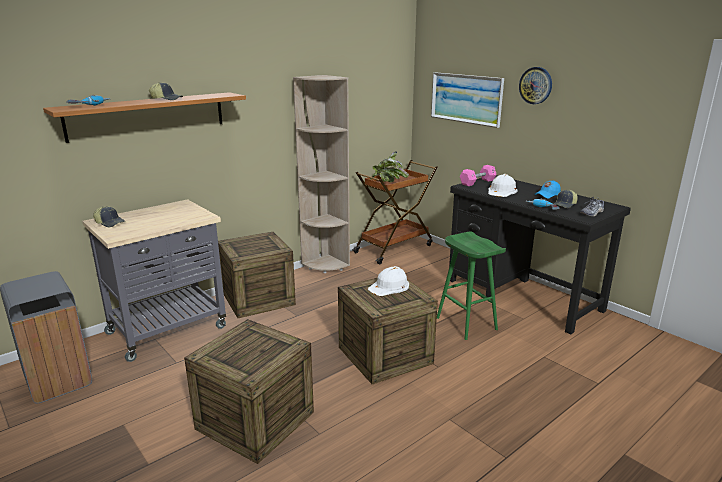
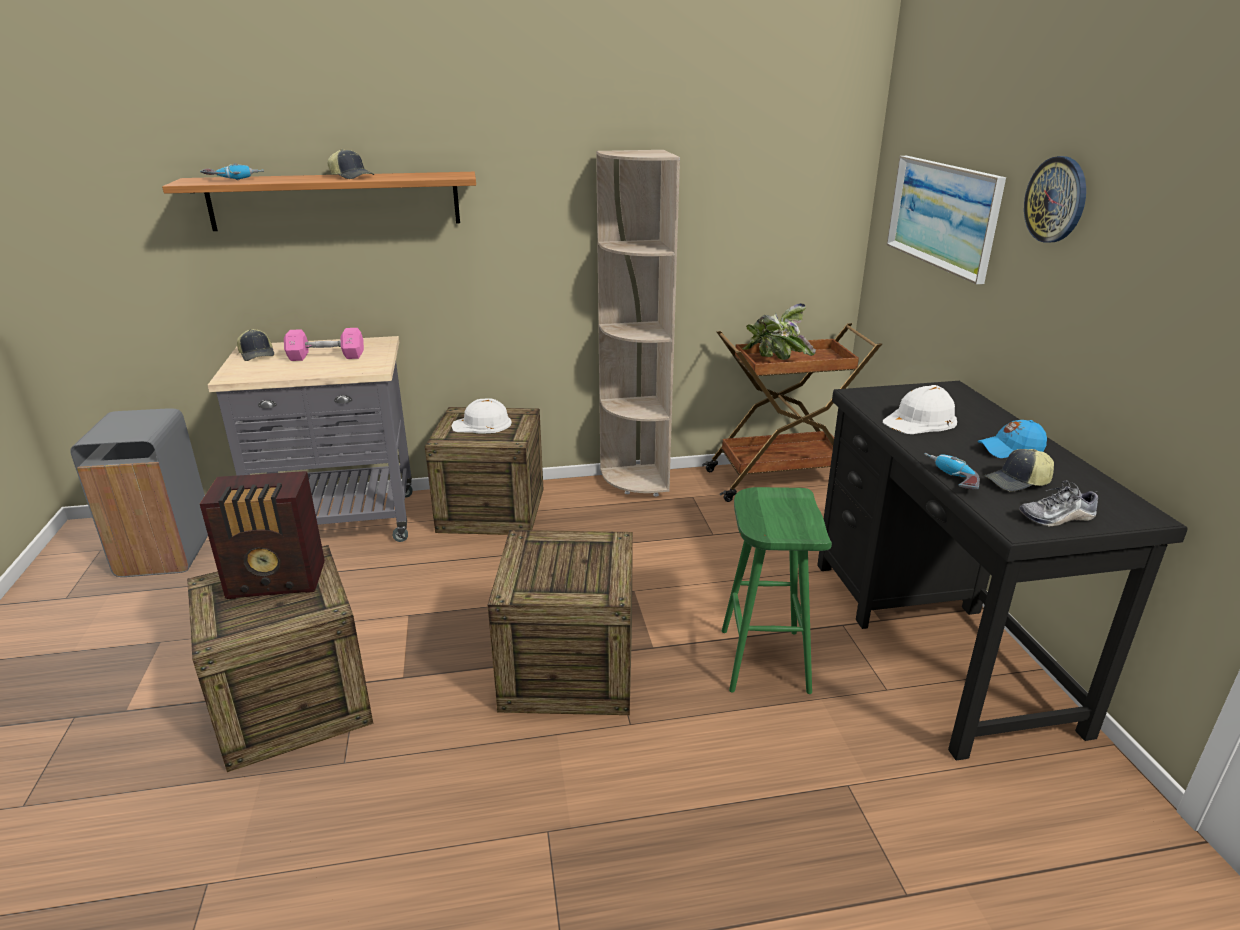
camera: 30 degrees right, 5 degrees up
white hard hat [368,266,409,296] -> white hard hat moved to [451,398,512,433]
pink dumbbell [460,165,497,186] -> pink dumbbell moved to [284,328,364,361]
none -> radio [200,471,325,599]

